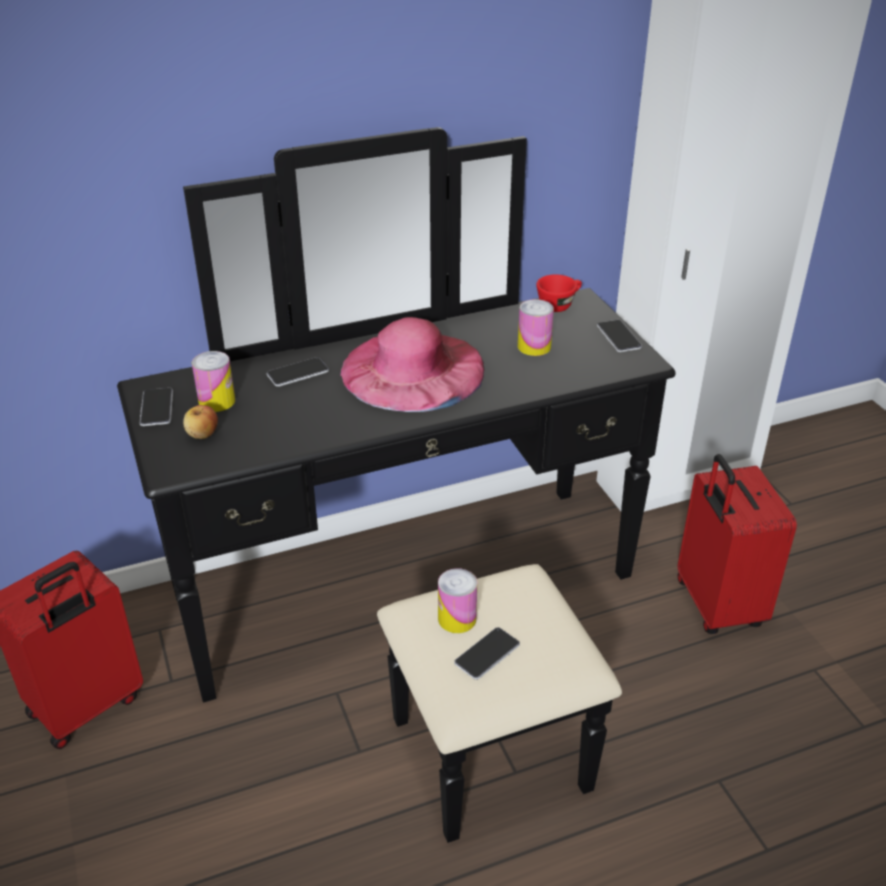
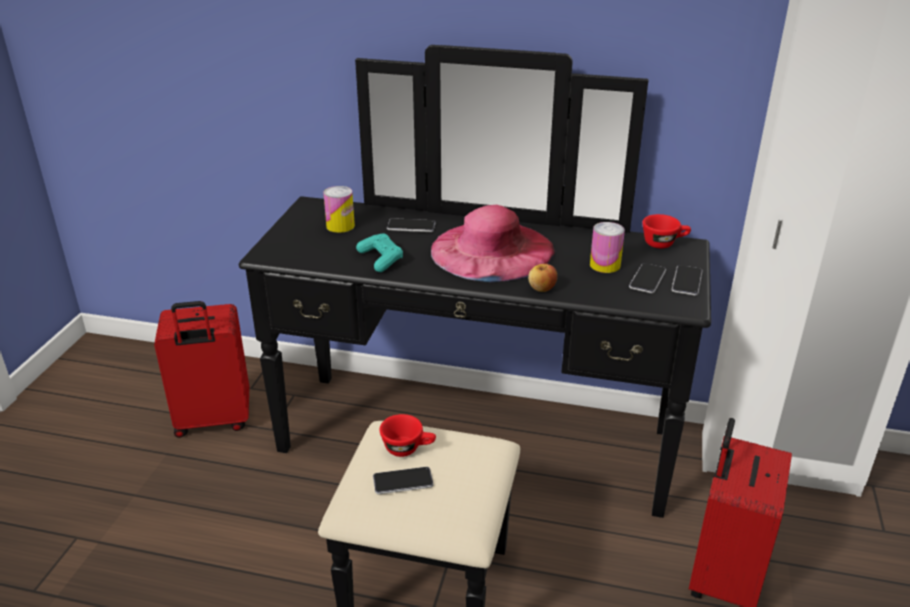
camera: 35 degrees right, 5 degrees down
phone [140,388,173,426] -> phone moved to [629,263,666,293]
apple [183,405,218,439] -> apple moved to [528,264,557,292]
can [438,568,477,633] -> red cup [380,414,436,457]
none -> turquoise game controller [356,234,403,272]

